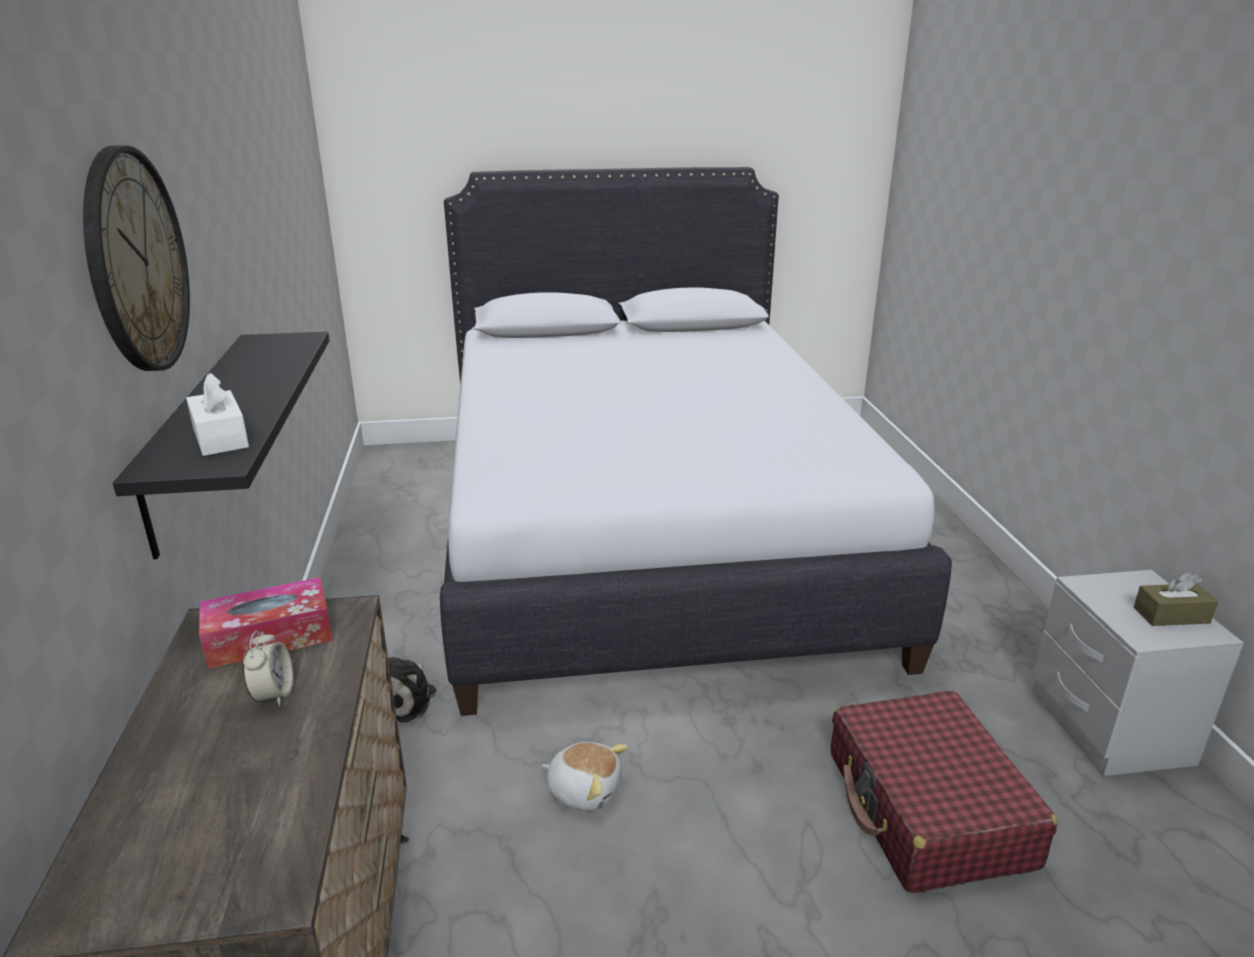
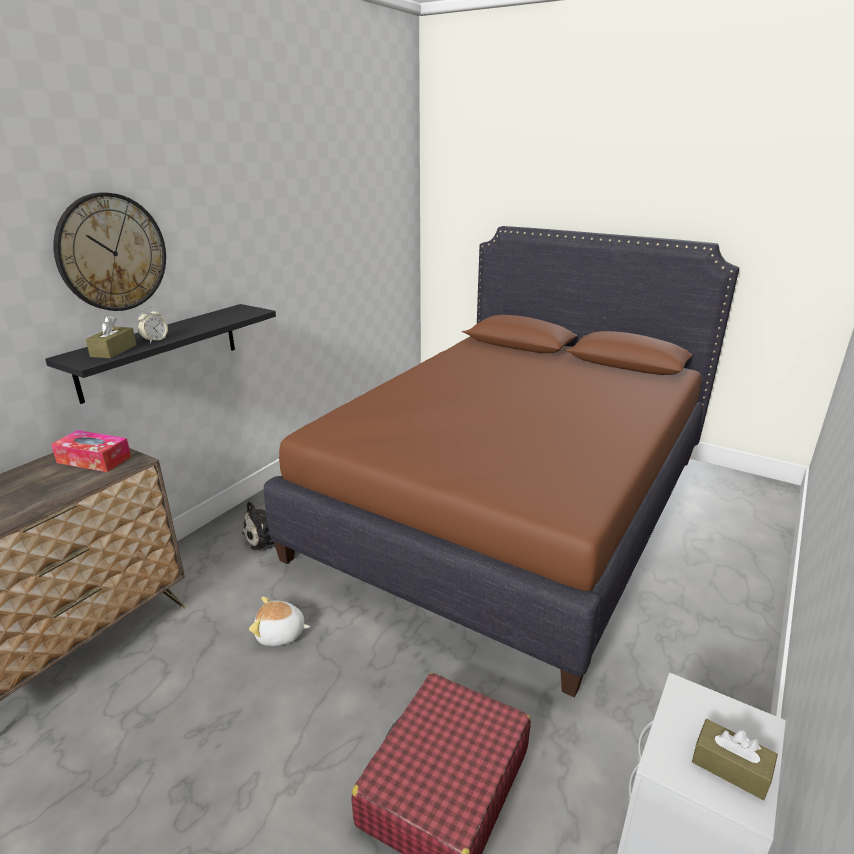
camera: 40 degrees right, 0 degrees up
white tissue box [186,373,249,456] -> brown tissue box [86,315,137,359]
alarm clock [243,630,294,706] -> alarm clock moved to [138,307,168,343]
white bed [440,167,952,716] -> brown bed [264,226,739,698]
plush toy [542,742,628,811] -> plush toy turned 120 degrees clockwise [249,597,311,646]

